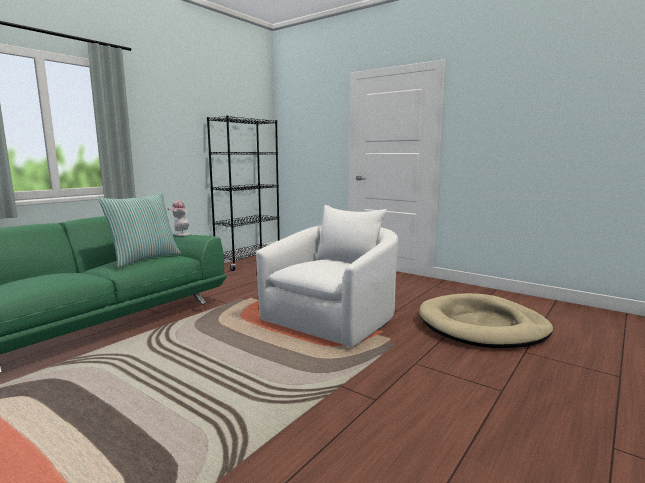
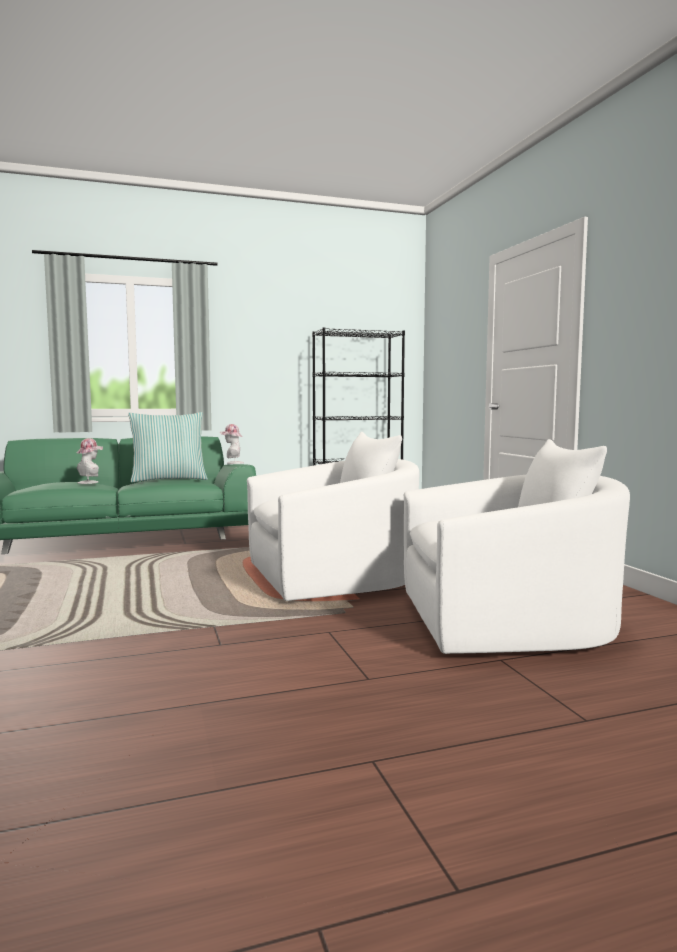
camera: 35 degrees right, 5 degrees down
beige dog bed [419,293,553,348] -> white armchair [404,439,630,654]
none -> hat [77,438,103,484]

